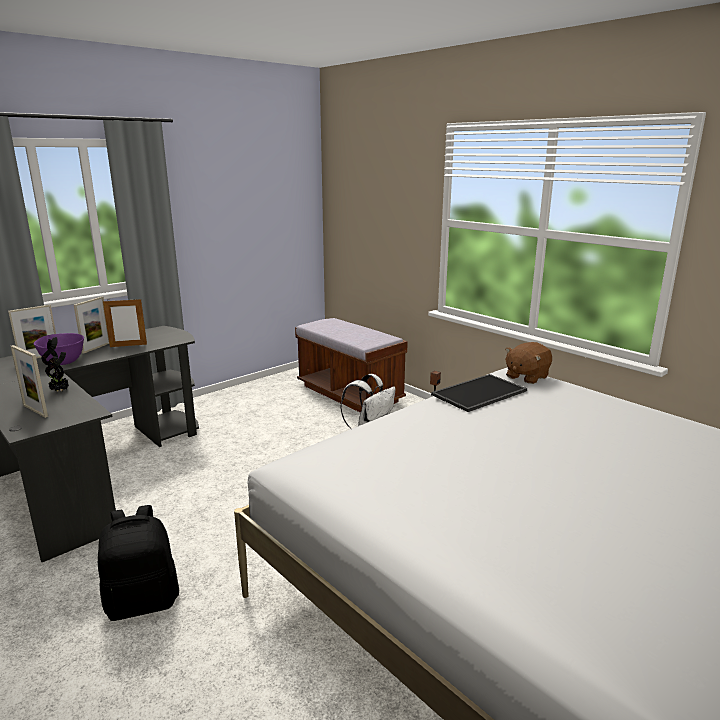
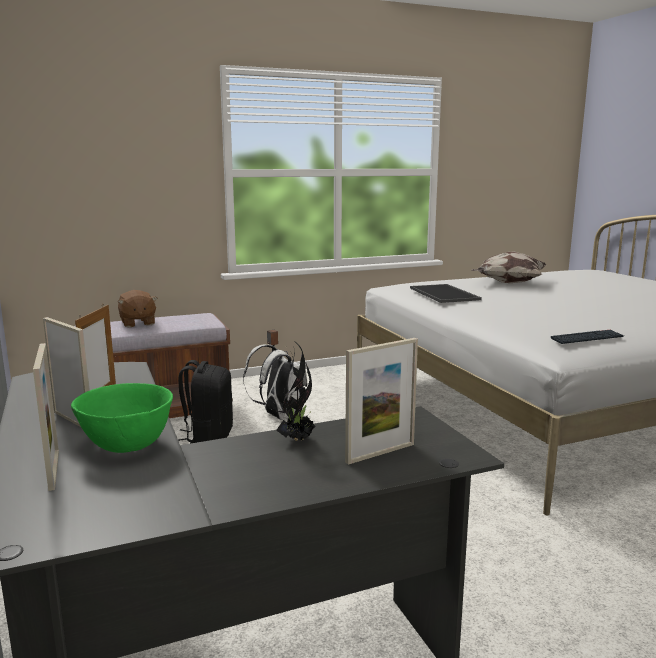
camera: 70 degrees left, 5 degrees down
purple bowl [34,333,84,365] -> green bowl [71,383,173,453]
black backpack [98,505,179,621] -> black backpack moved to [178,360,233,443]
brown plush toy [505,342,552,384] -> brown plush toy moved to [118,290,157,327]
none -> pillow [471,251,546,283]
none -> keyboard [551,330,624,344]

